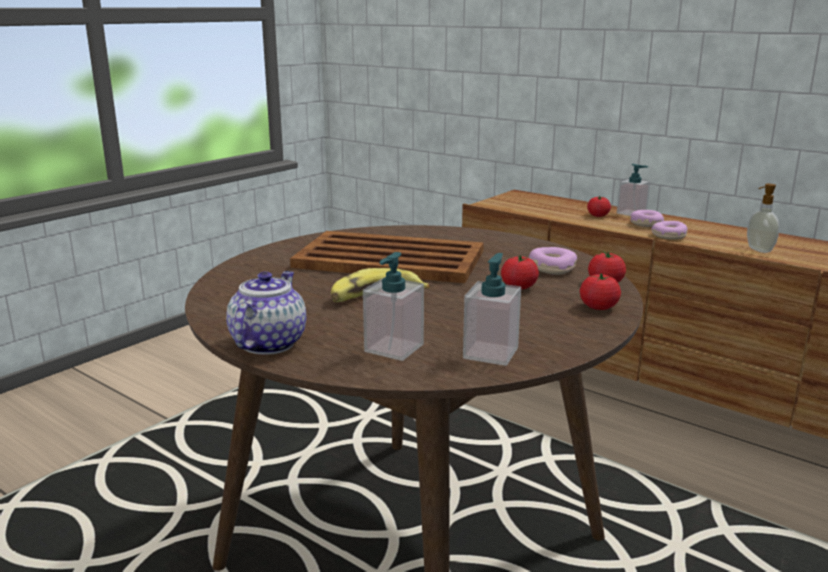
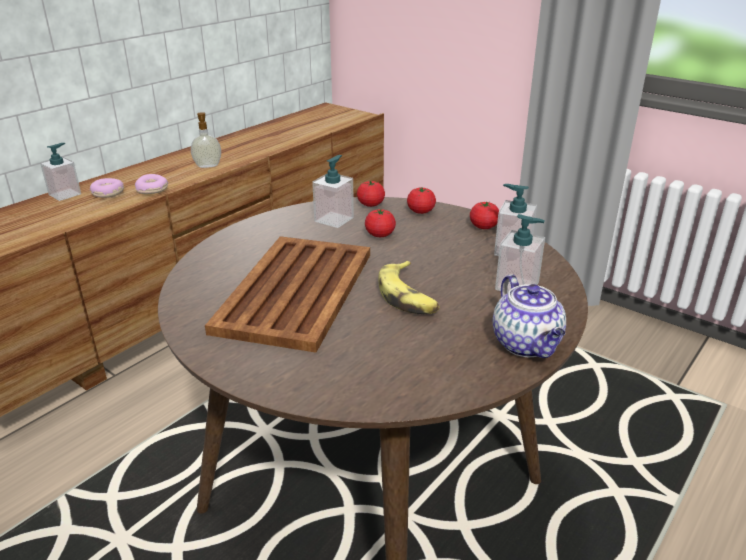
camera: 90 degrees left, 10 degrees up
teapot [226,271,306,355] -> teapot turned 120 degrees counterclockwise [493,274,566,358]
donut [529,247,577,275] -> soap dispenser [312,155,354,228]
tomato [587,196,611,217] -> tomato moved to [470,202,499,229]

